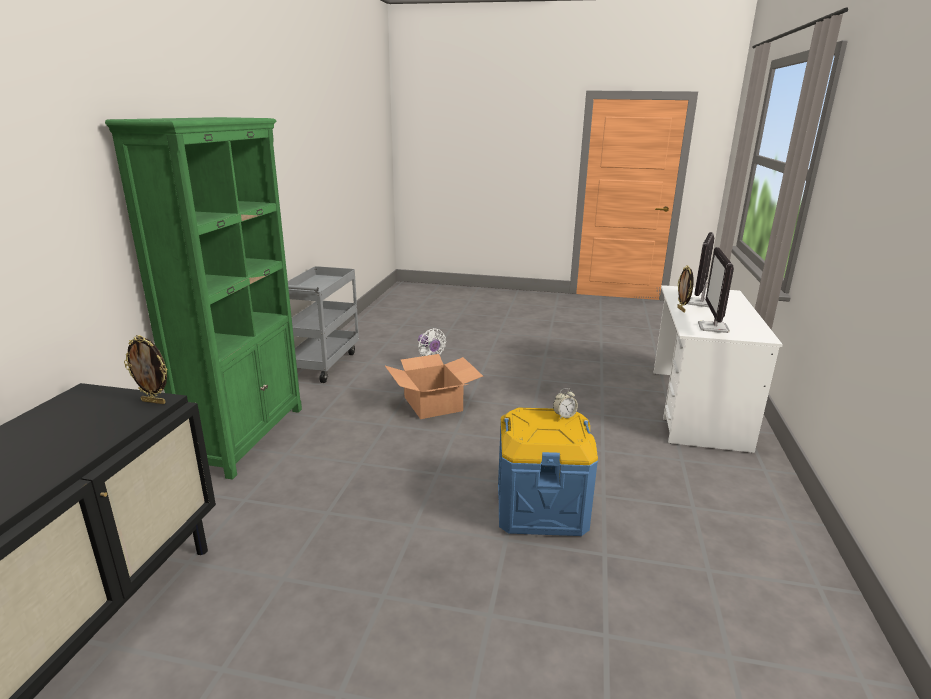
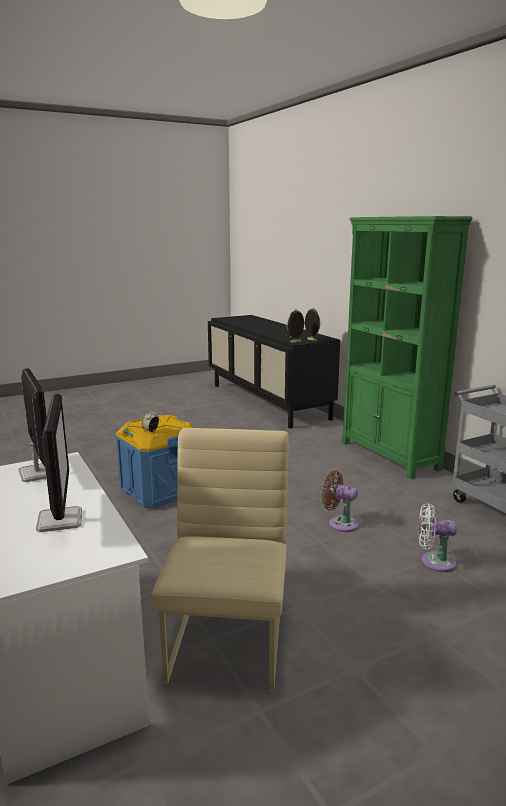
camera: 140 degrees right, 5 degrees down
cardboard box [385,354,483,419] -> brown fan [322,471,359,532]
picture frame [677,266,694,312] -> picture frame moved to [304,308,321,341]
none -> beige chair [152,428,289,692]

